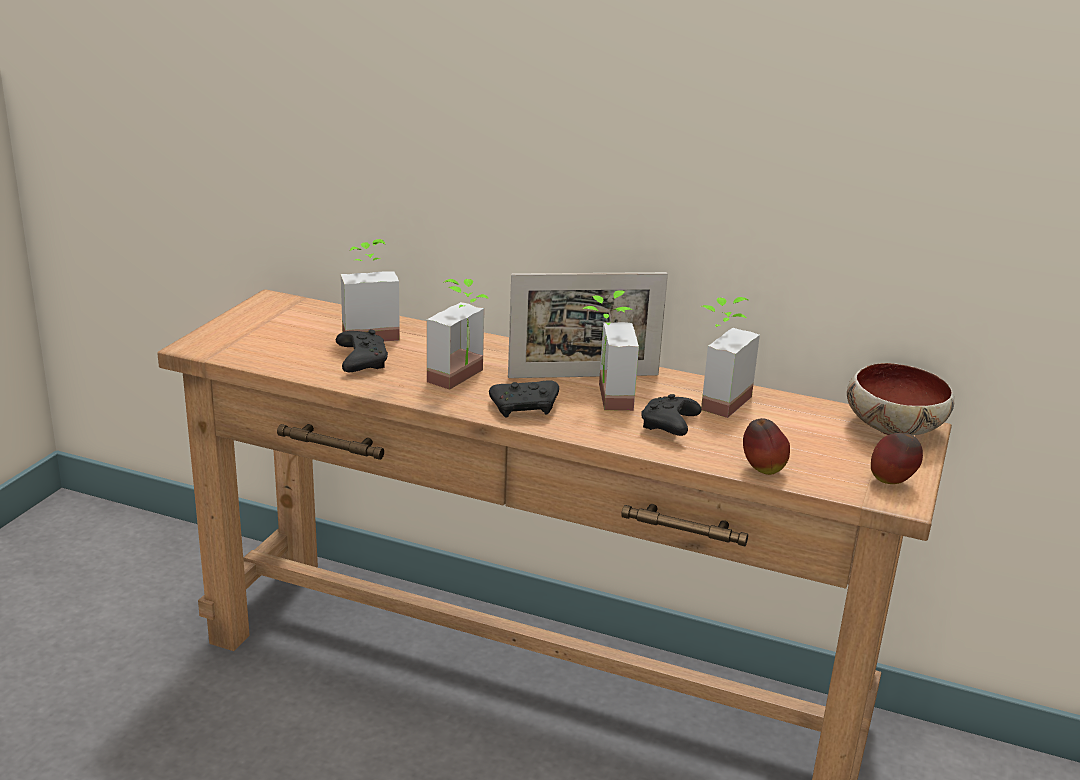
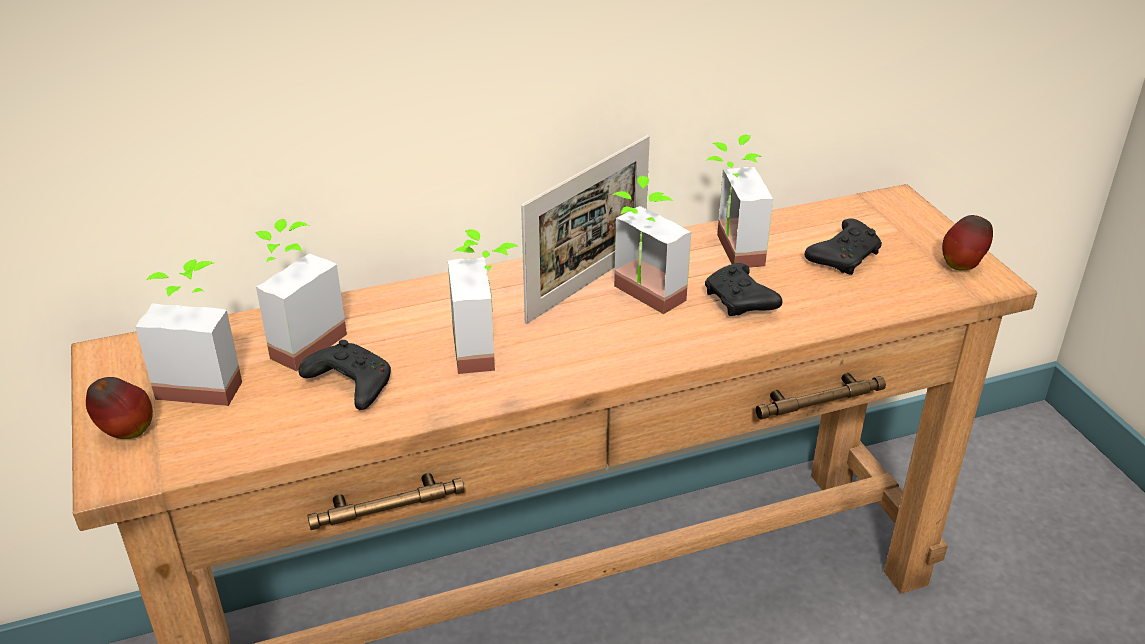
camera: 40 degrees left, 10 degrees up
black game controller [489,381,559,418] -> black game controller moved to [805,219,882,275]
apple [743,418,790,475] -> apple moved to [86,377,153,439]
bowl [847,363,954,435] -> none
none -> potted plant [135,259,242,406]

